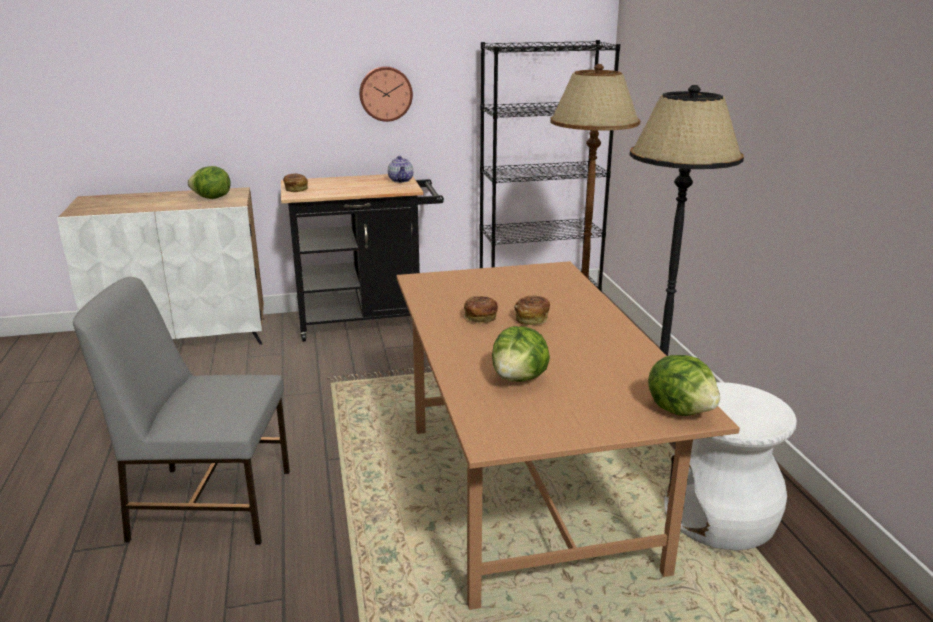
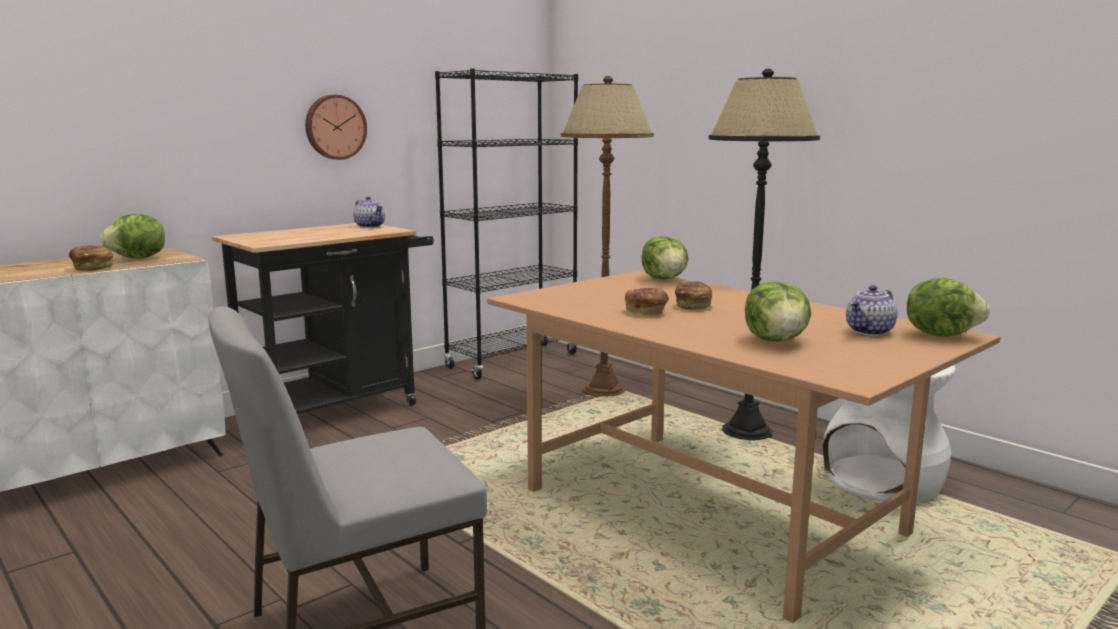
camera: 30 degrees left, 10 degrees down
bread [283,174,308,192] -> bread moved to [69,245,113,271]
none -> lettuce [641,236,688,280]
none -> teapot [846,285,897,336]

